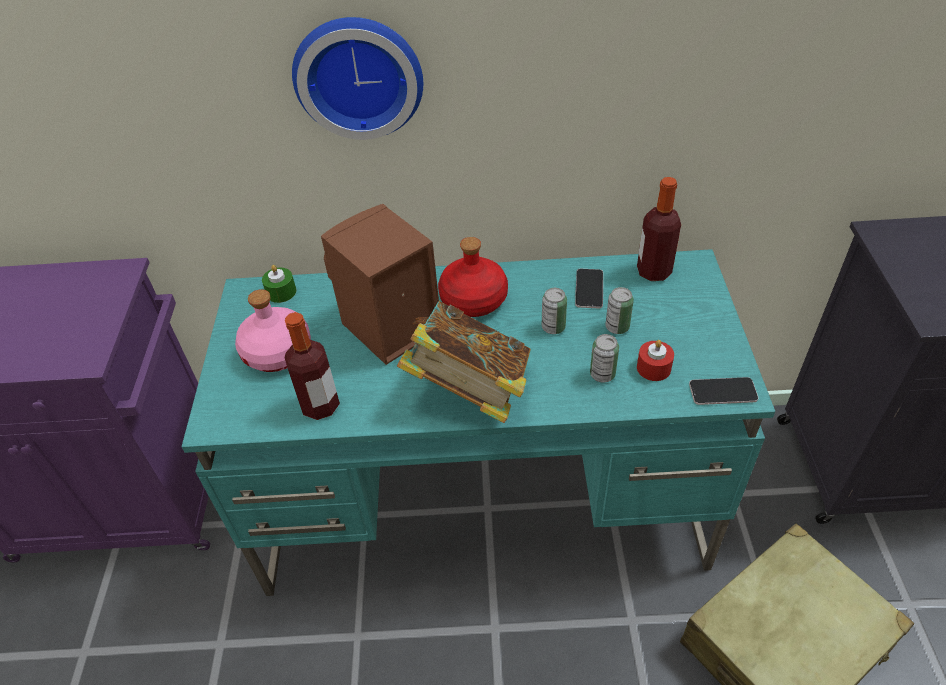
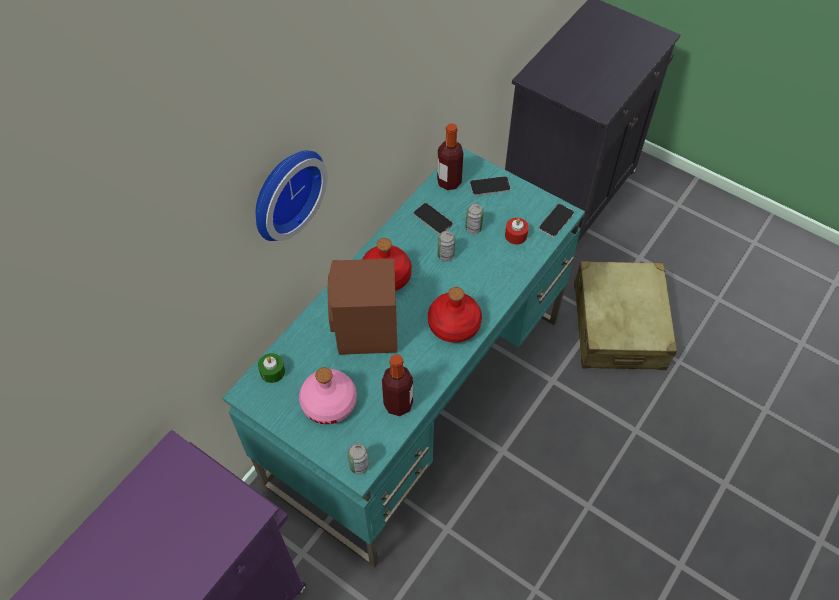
camera: 55 degrees left, 10 degrees up
book [397,301,531,423] -> red bottle [428,287,482,343]
can [590,334,619,383] -> can moved to [347,443,369,475]
none -> phone [470,176,511,195]

